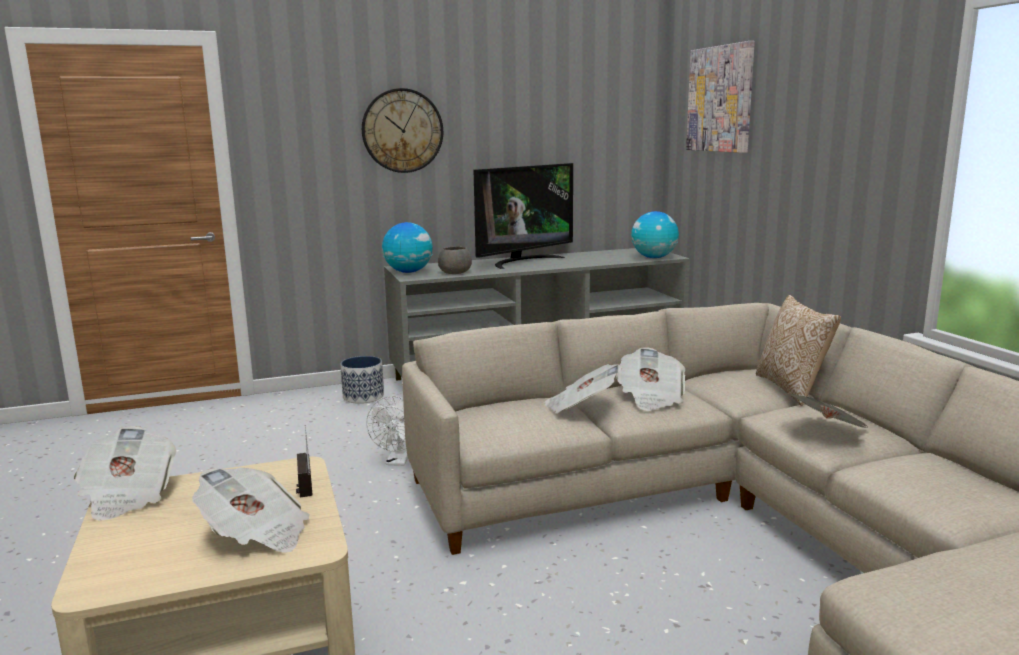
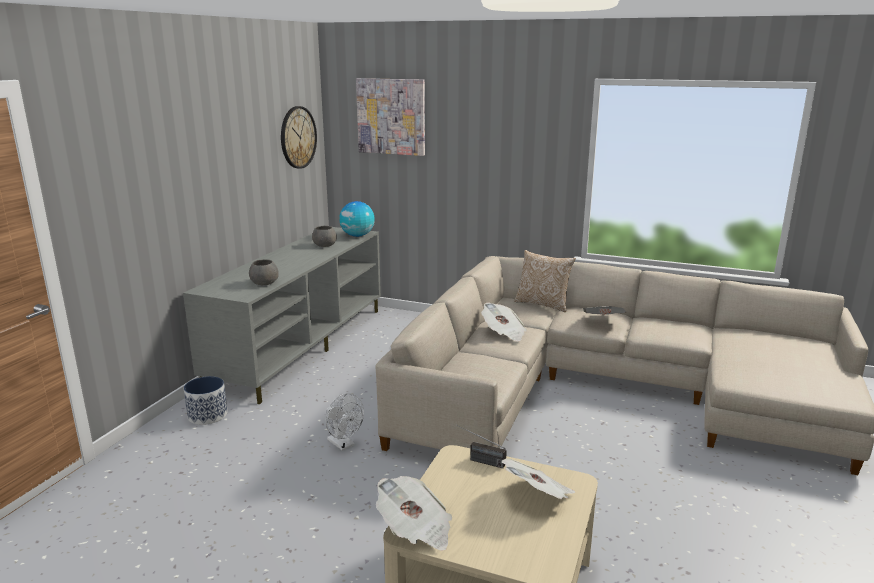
camera: 50 degrees left, 5 degrees up
wall clock [362,88,443,173] -> wall clock moved to [281,106,317,169]
globe [382,222,433,273] -> none
television [473,163,573,269] -> none
newspaper [544,364,622,413] -> none
none -> grey bowl [312,226,337,247]

